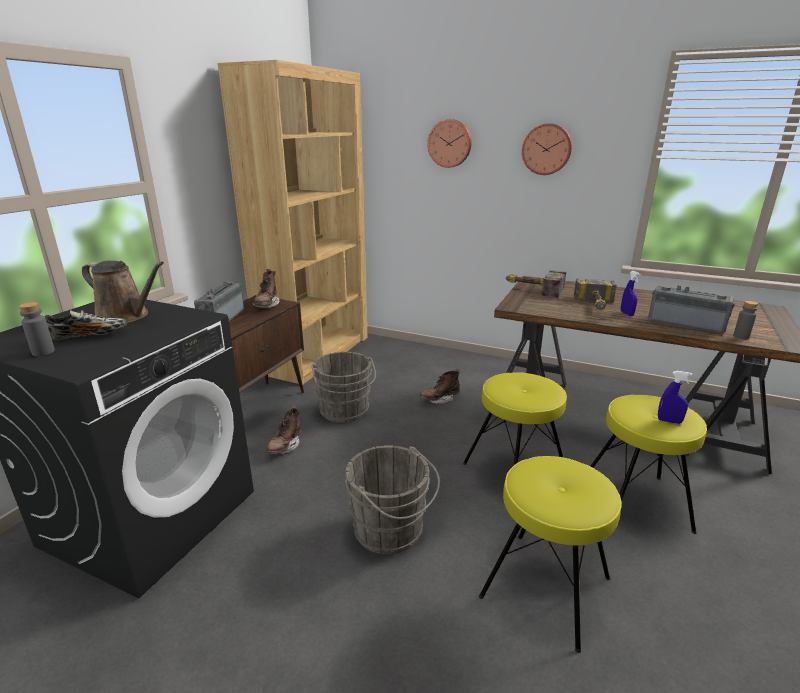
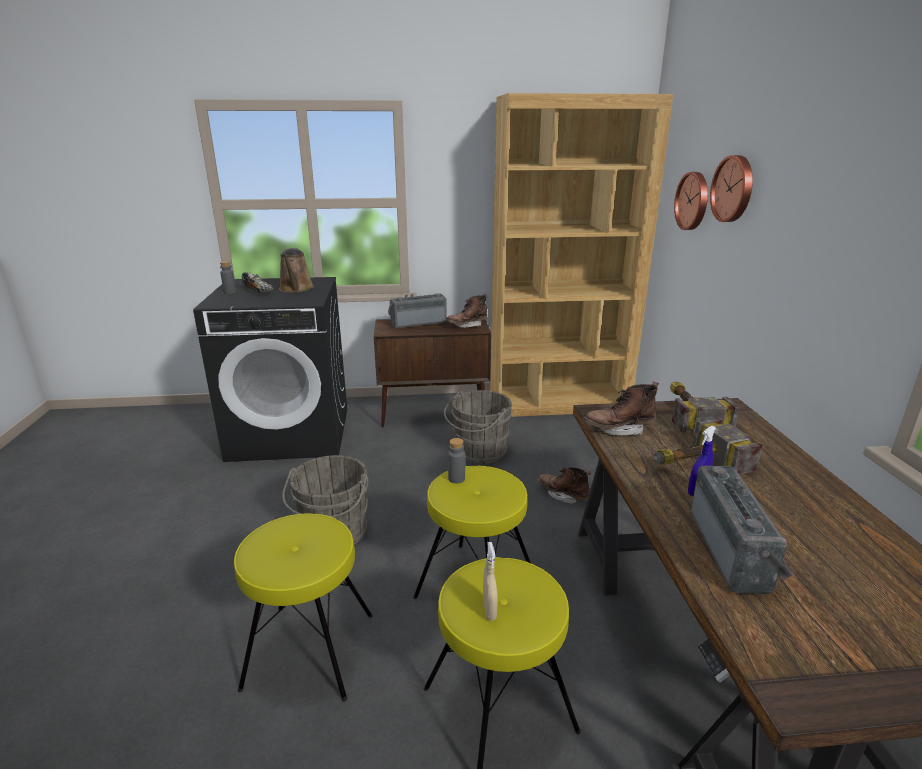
camera: 60 degrees right, 0 degrees up
brown boot [266,405,302,454] -> brown boot moved to [584,382,659,436]
wall clock [522,123,572,175] -> wall clock moved to [674,172,708,230]
blue spray bottle [658,371,693,424] -> beige spray bottle [483,542,497,621]
grey bottle [733,301,758,339] -> grey bottle moved to [448,438,465,483]

